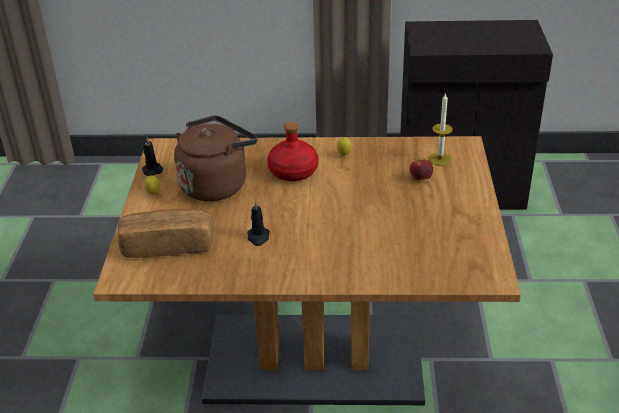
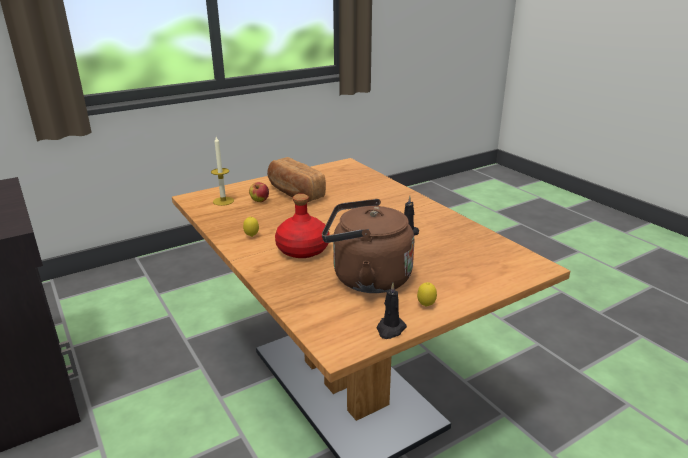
camera: 125 degrees left, 10 degrees down
bread [118,209,214,258] -> bread moved to [267,157,326,202]

